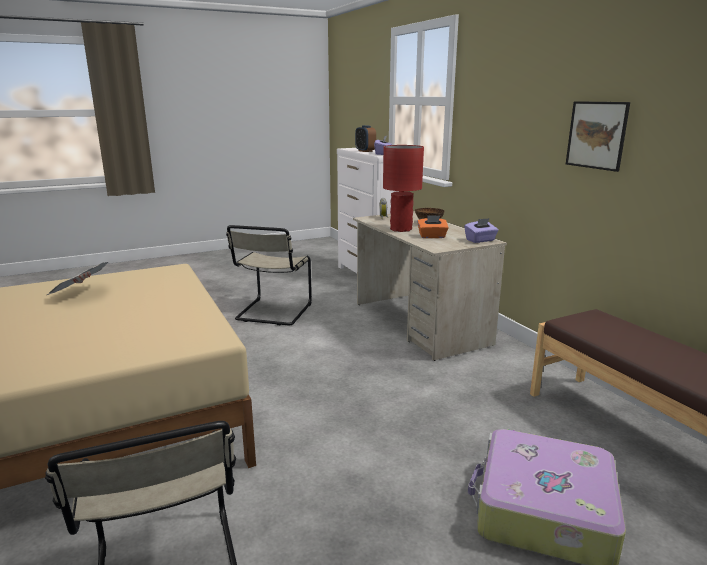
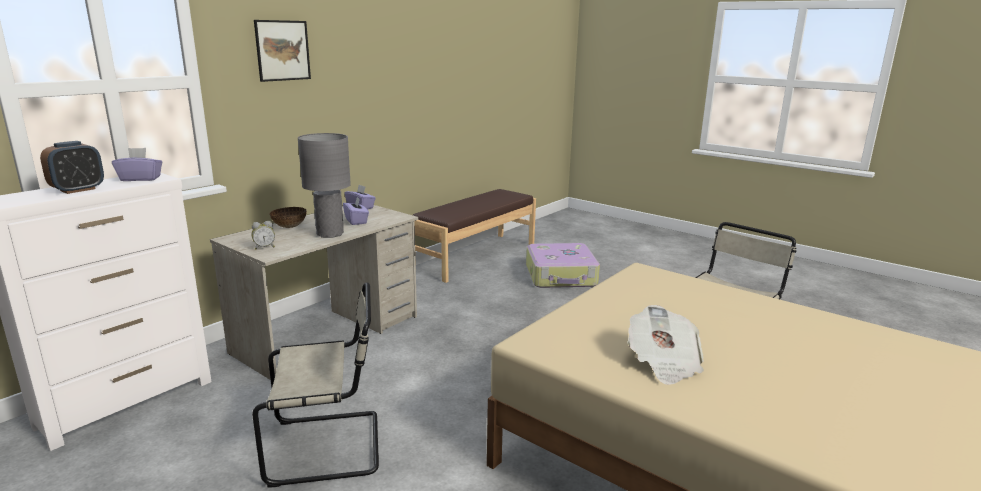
camera: 115 degrees left, 0 degrees up
red table lamp [383,145,424,232] -> grey table lamp [298,133,351,238]
orange tissue box [417,215,448,238] -> purple tissue box [343,197,369,225]
picture [566,101,630,172] -> picture moved to [254,20,311,82]

